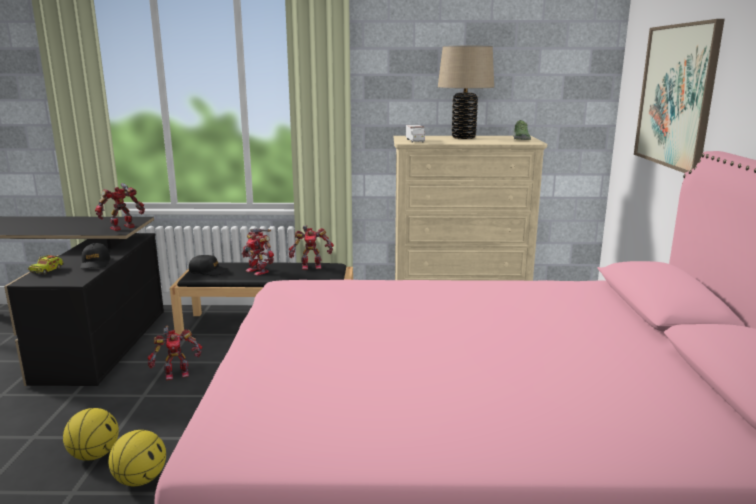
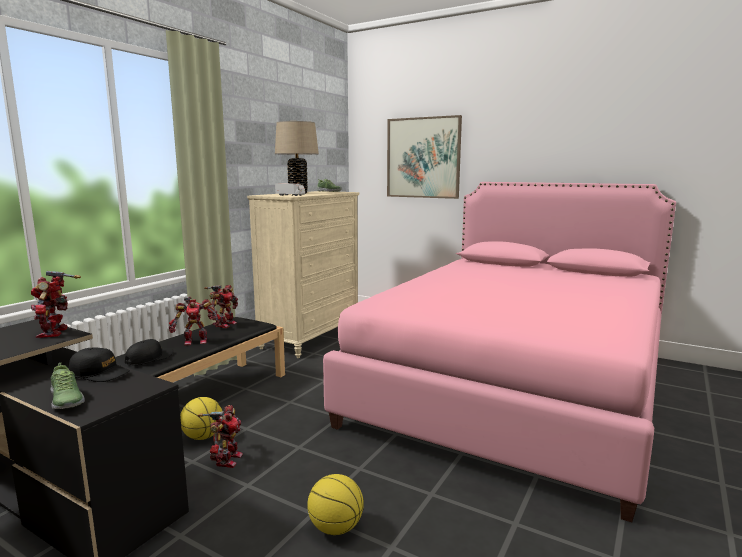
camera: 60 degrees left, 5 degrees down
toy truck [28,255,64,275] -> shoe [51,363,85,409]
basketball [108,430,166,486] -> basketball moved to [180,397,222,440]

